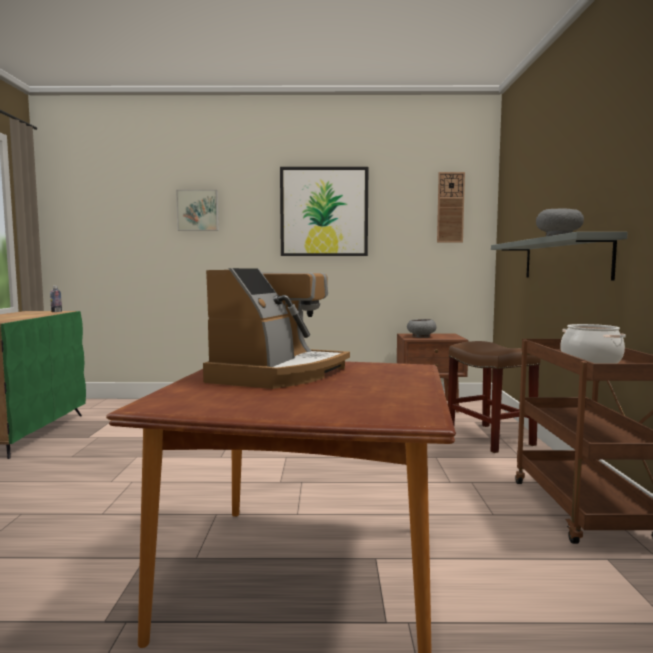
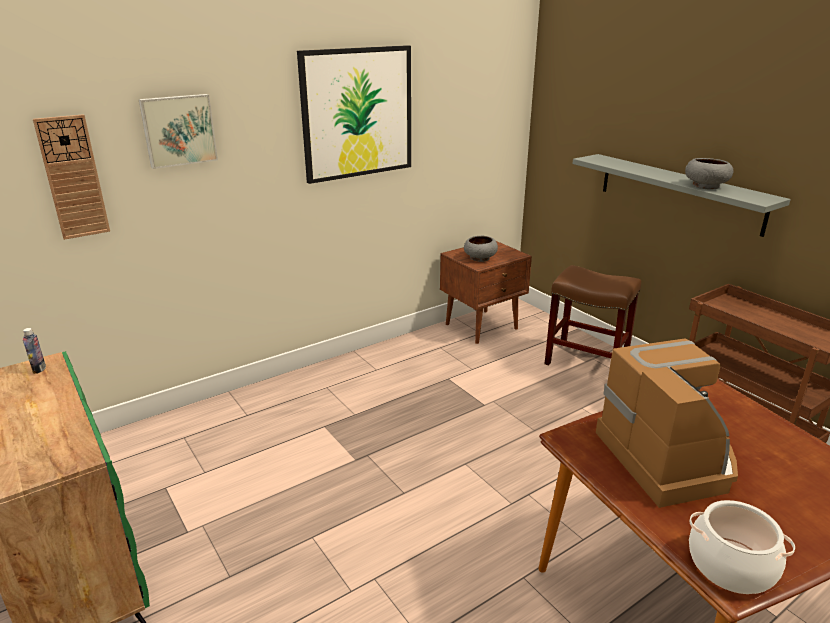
camera: 35 degrees left, 20 degrees up
wall clock [437,172,465,242] -> wall clock moved to [33,114,110,240]
cooking pot [561,324,626,363] -> cooking pot moved to [689,500,795,594]

